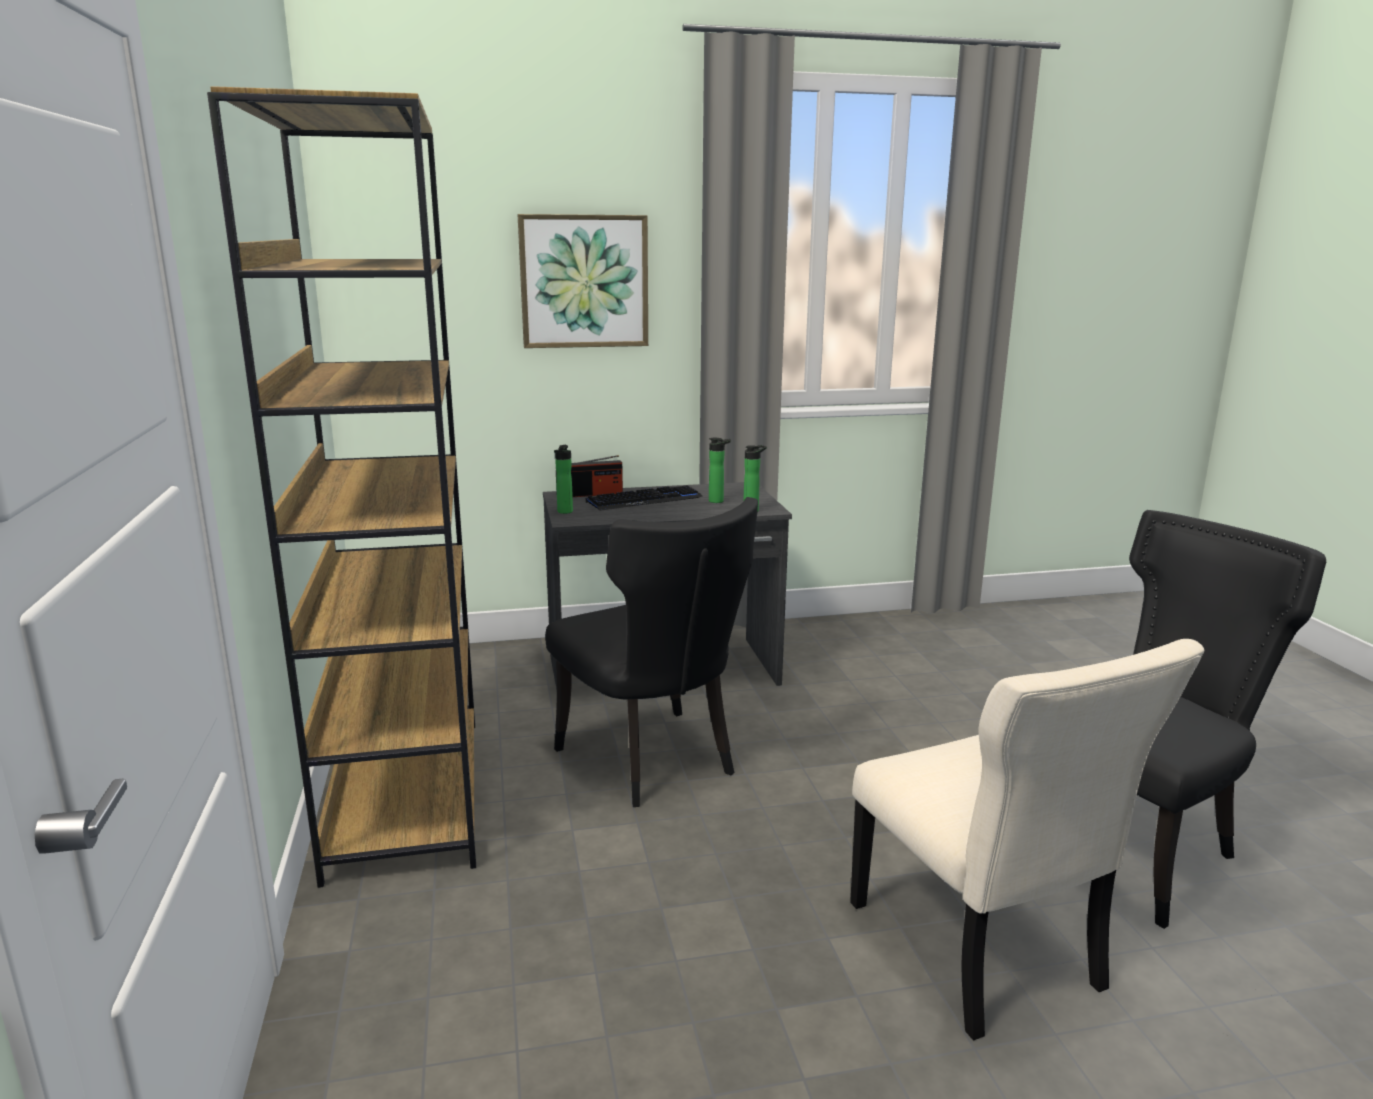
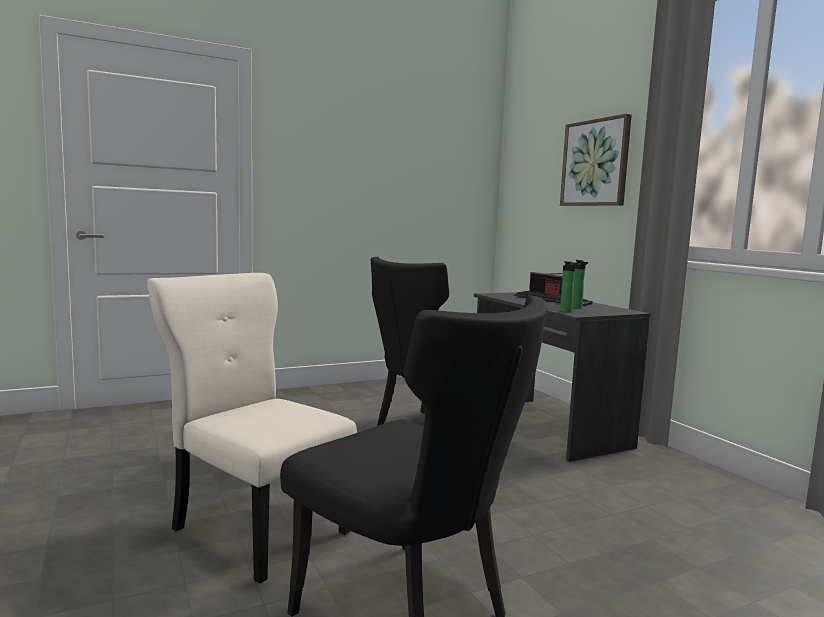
camera: 75 degrees right, 10 degrees down
brown bookcase [207,86,476,888] -> none
bottle [554,445,573,514] -> none
beige chair [850,639,1204,1041] -> beige chair turned 75 degrees clockwise [147,273,357,584]

